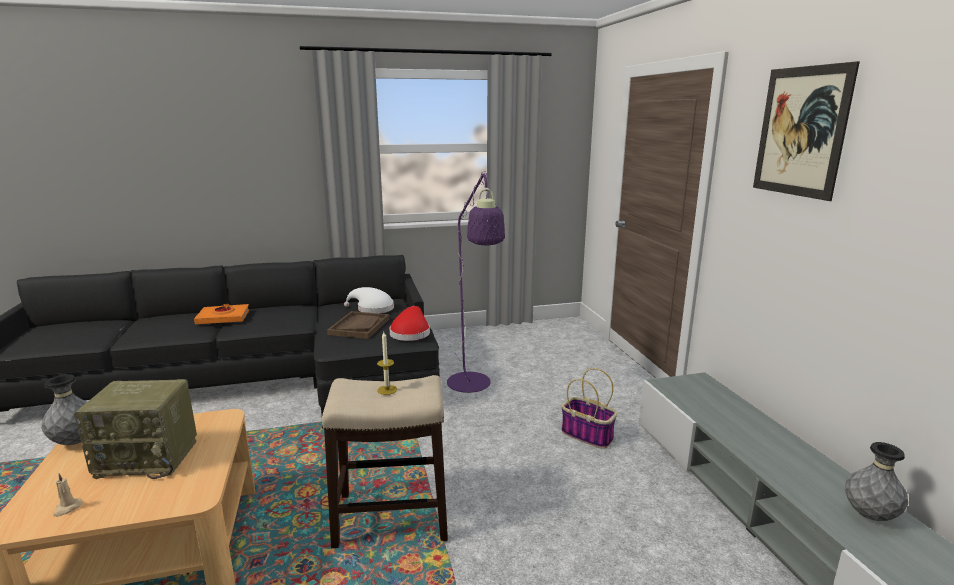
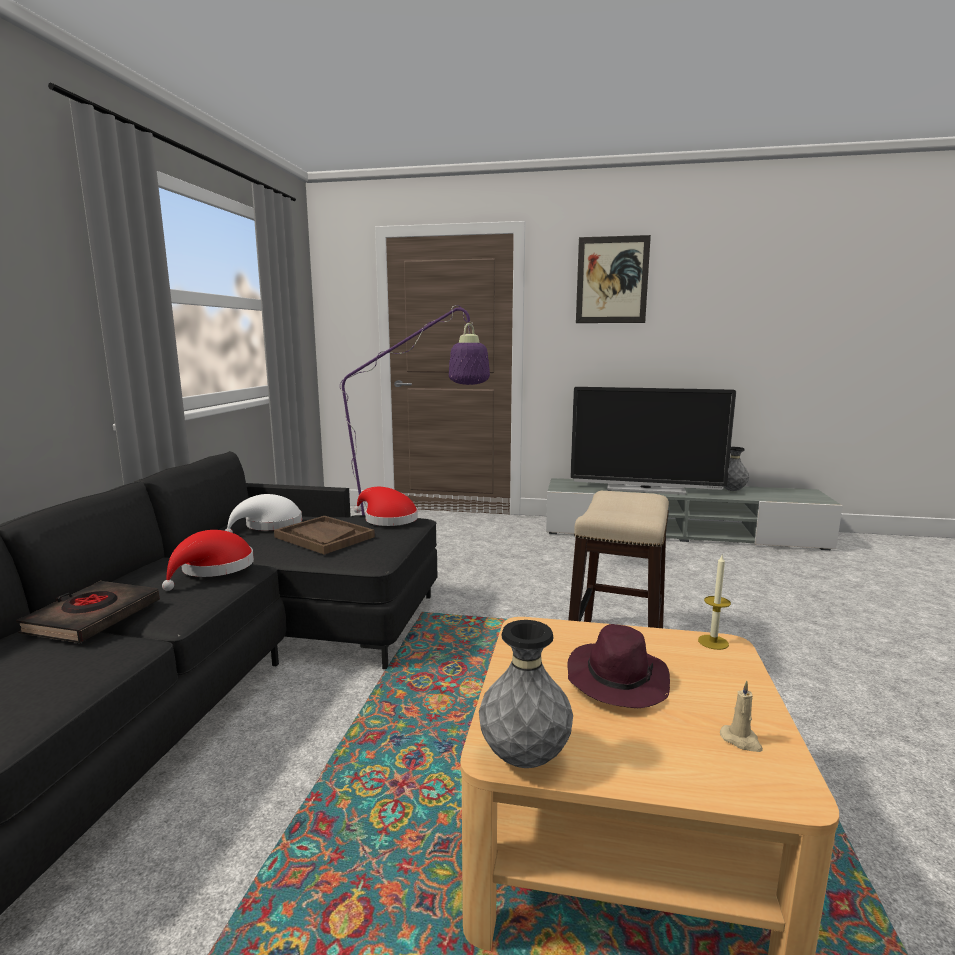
camera: 65 degrees left, 5 degrees down
radio [74,379,197,479] -> purple hat [567,624,670,708]
orange book [194,304,250,324] -> black book [16,581,160,643]
candle [377,332,397,395] -> candle moved to [698,555,731,650]
basket [562,368,617,449] -> none
none -> red hat [162,530,254,591]
none -> television [571,387,736,495]

